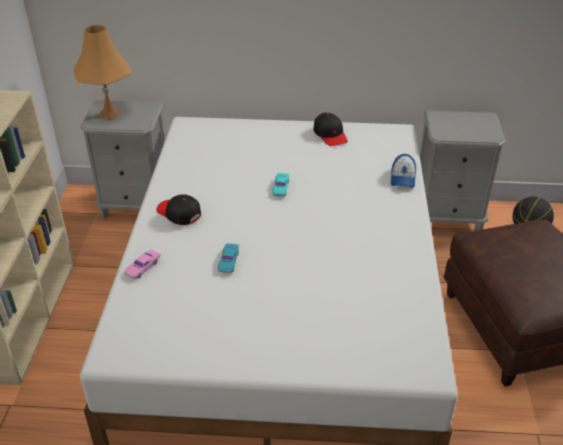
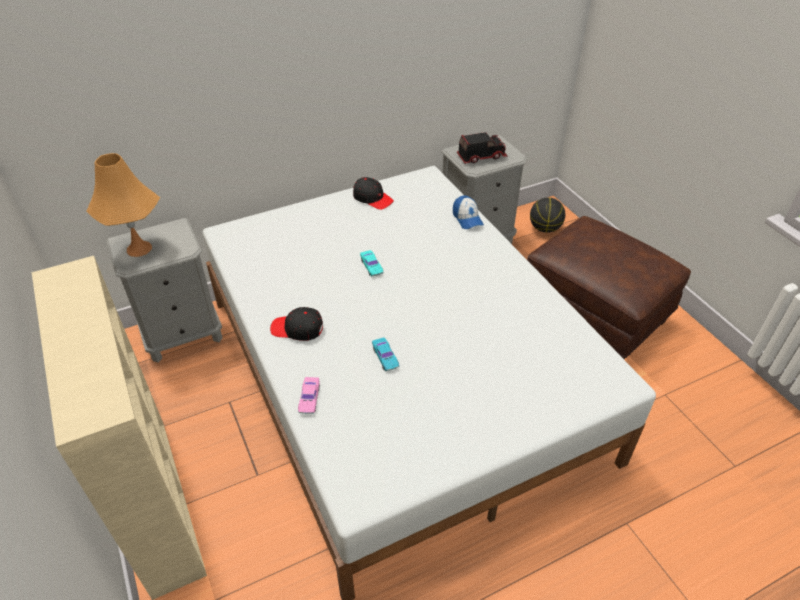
camera: 30 degrees left, 5 degrees up
none -> toy truck [457,132,508,164]

